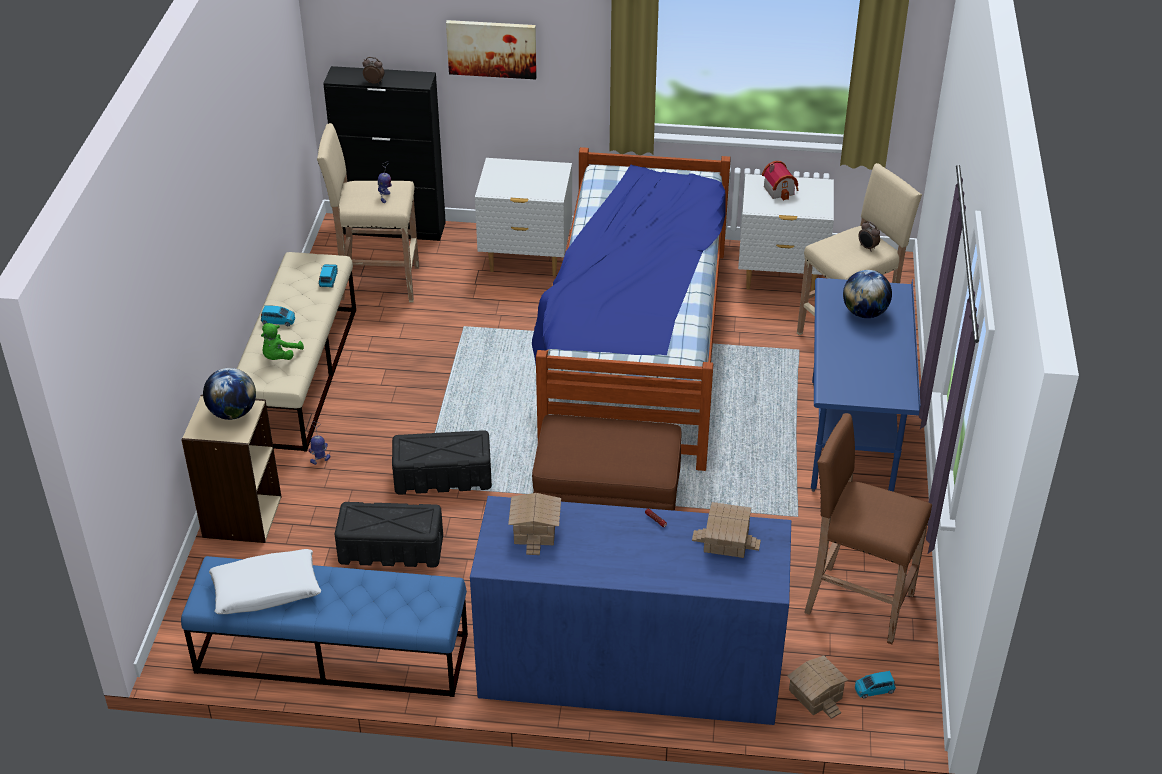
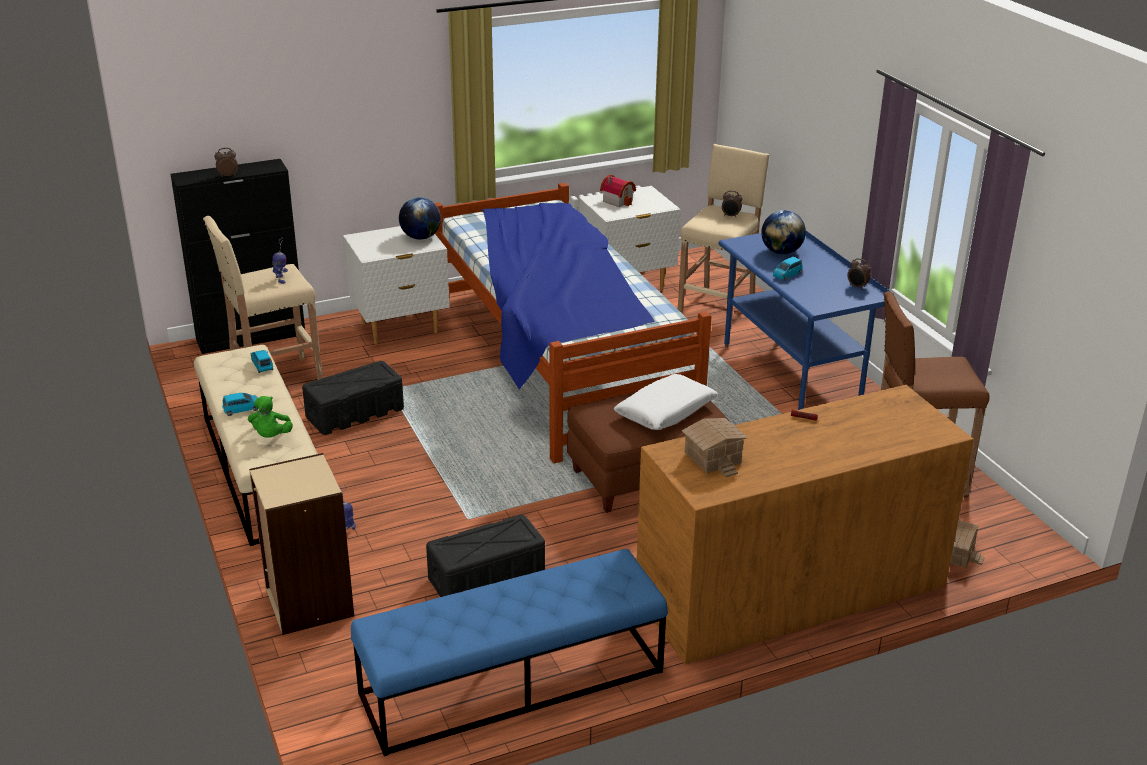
camera: 30 degrees left, 10 degrees down
globe [203,368,256,420] -> globe moved to [399,197,441,240]
white pillow [209,549,321,614] -> white pillow moved to [614,374,718,430]
black storage box [392,430,492,495] -> black storage box moved to [302,361,404,435]
picture [446,20,537,79] -> none
blue dresser [470,496,791,725] -> brown dresser [637,385,974,665]
toy house [692,502,761,558] -> none
blue toy car [855,671,896,699] -> blue toy car moved to [773,257,803,281]
none -> alarm clock [847,258,871,290]

